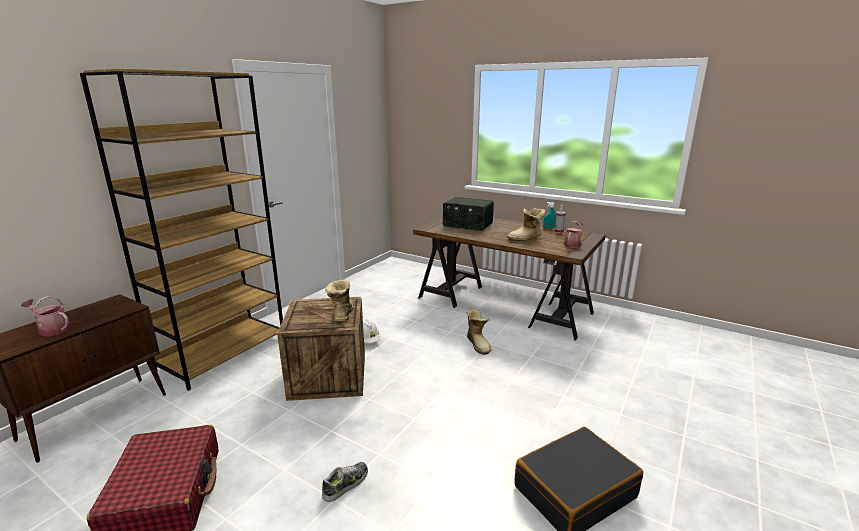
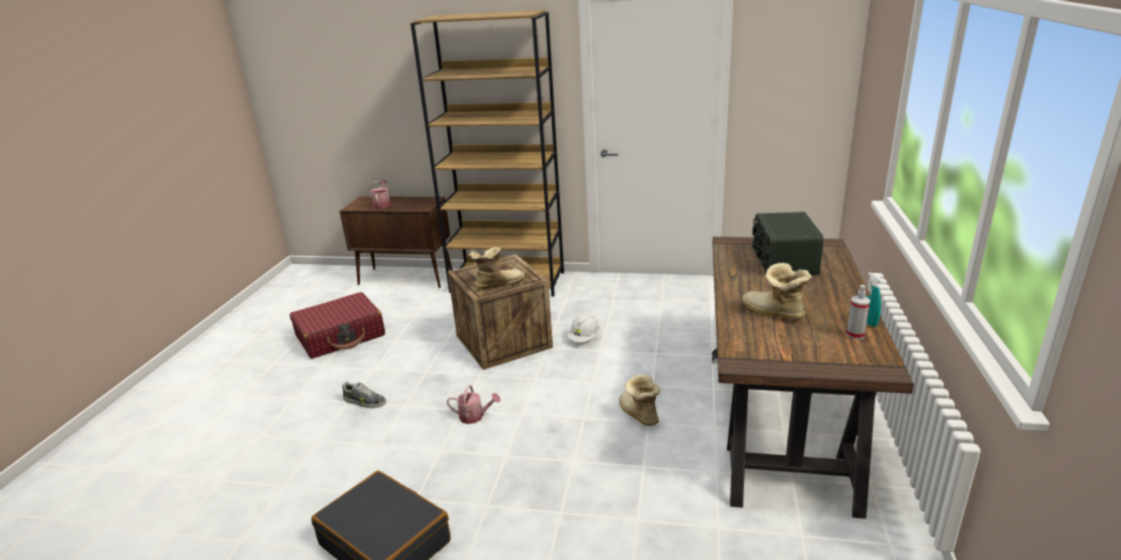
camera: 70 degrees right, 5 degrees up
boot [467,309,492,355] -> boot turned 105 degrees clockwise [619,374,660,426]
watering can [564,221,583,248] -> watering can moved to [447,385,501,424]

